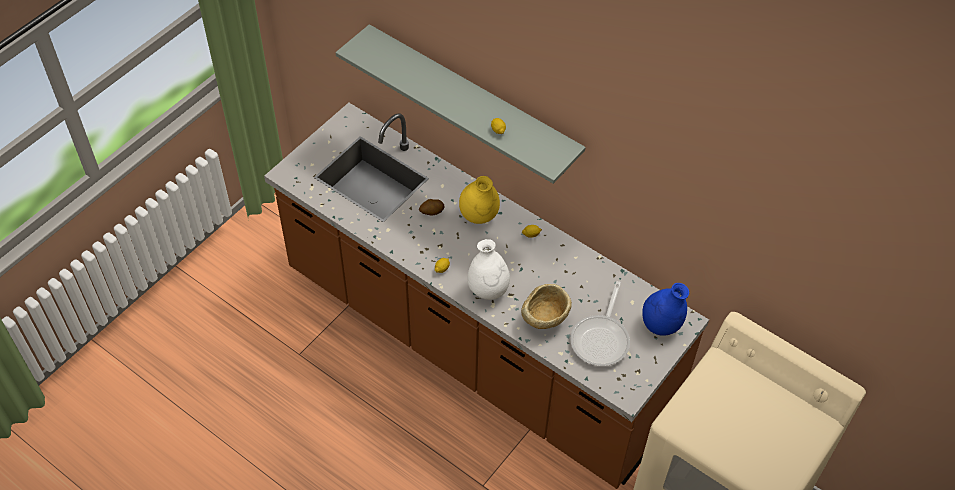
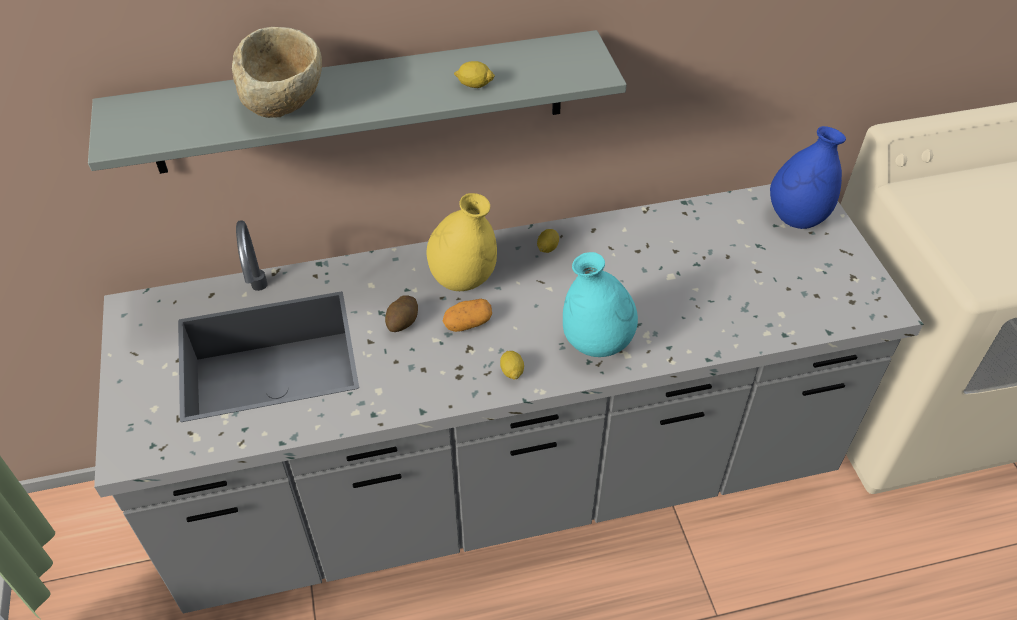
camera: 50 degrees left, 5 degrees down
brown counter [264,103,709,489] -> grey counter [94,184,923,613]
white vase [467,239,510,300] -> turquoise vase [563,252,638,357]
beige bowl [521,284,572,329] -> beige bowl moved to [232,27,322,118]
frying pan [570,281,630,366] -> none
none -> potato [443,299,492,332]

